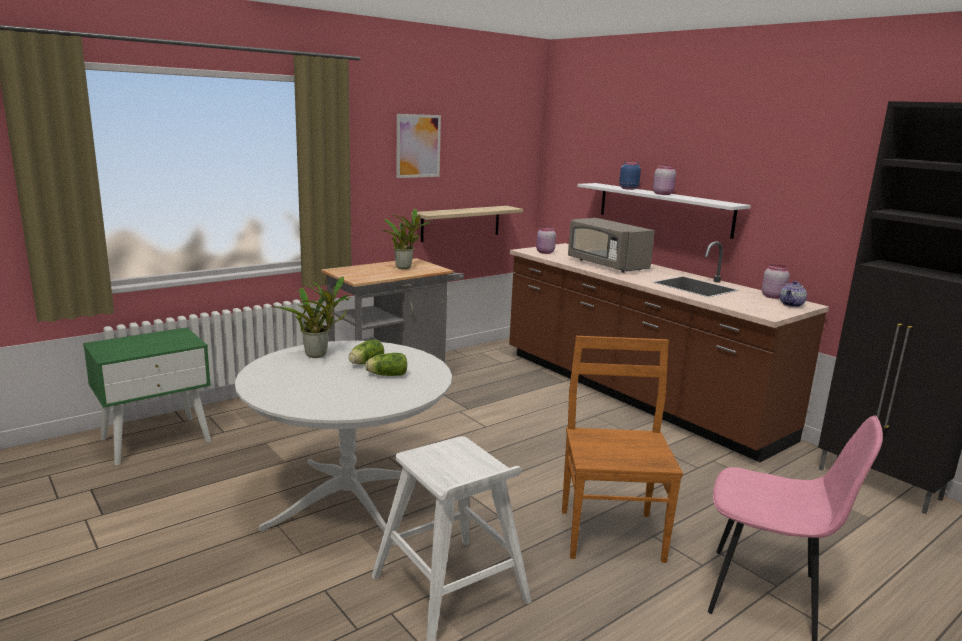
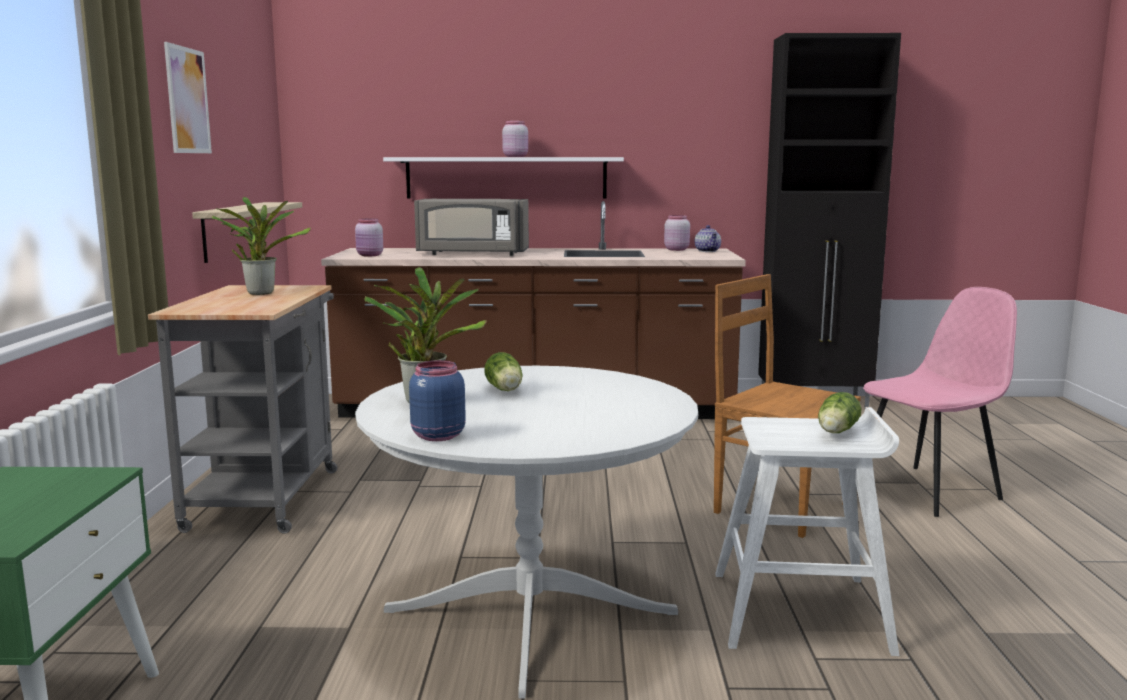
camera: 50 degrees left, 5 degrees down
lettuce [365,353,407,376] -> lettuce moved to [818,392,862,433]
blue jar [619,161,641,190] -> blue jar moved to [409,360,466,441]

